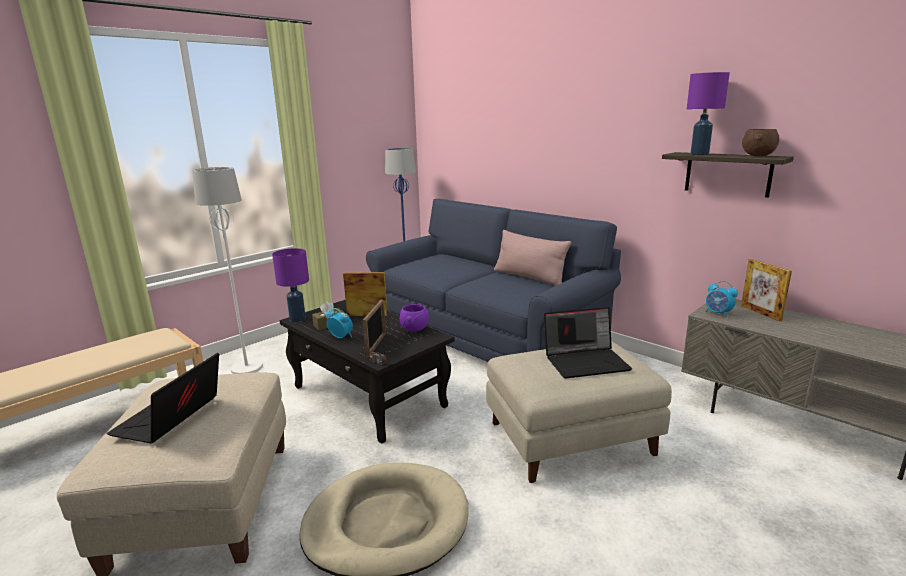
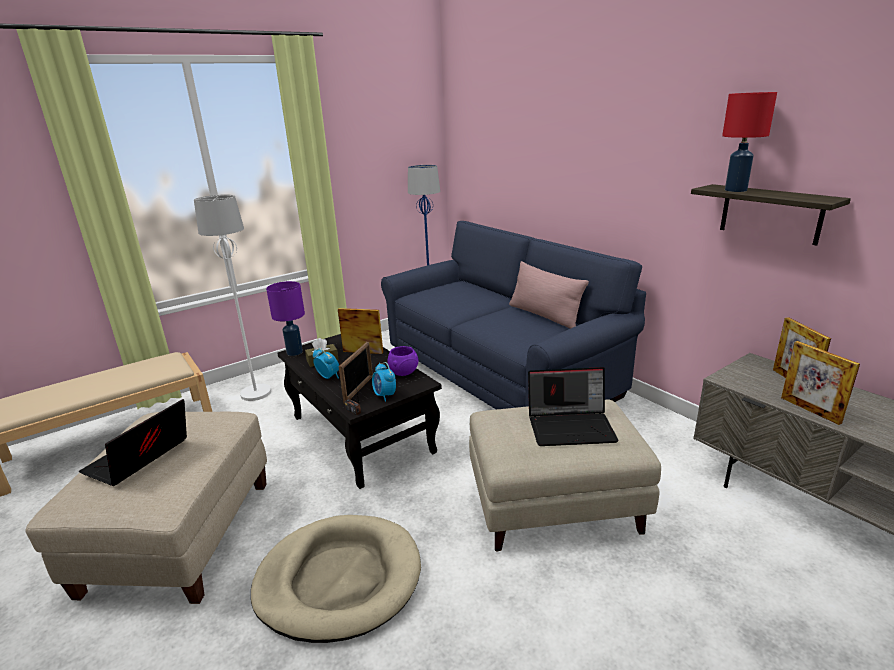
camera: 10 degrees right, 5 degrees up
purple table lamp [687,72,730,155] -> red table lamp [722,92,777,192]
alarm clock [705,281,738,317] -> alarm clock moved to [372,362,396,402]
brown bowl [742,129,779,157] -> none
none -> picture frame [781,341,860,425]

